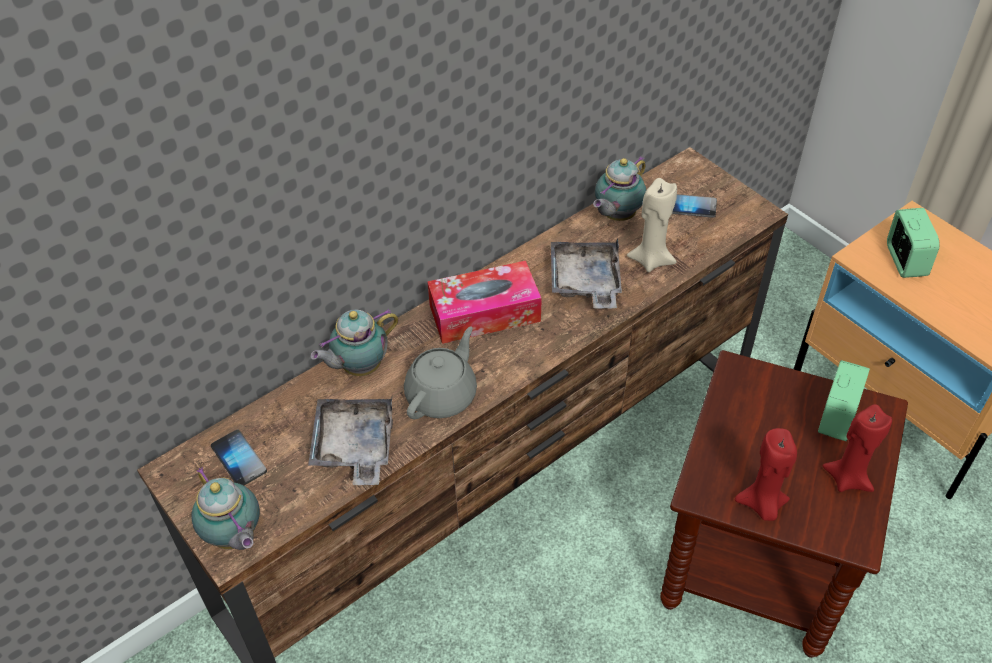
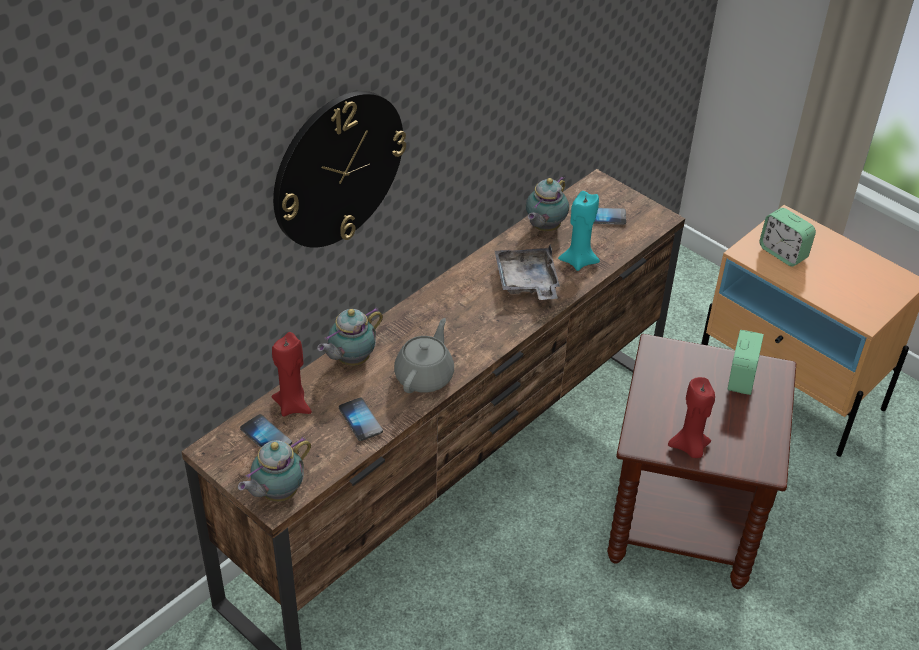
camera: 10 degrees left, 5 degrees down
teapot [191,467,260,550] -> teapot turned 90 degrees clockwise [238,437,311,502]
grey tray [308,398,393,485] -> phone [339,398,383,441]
tissue box [427,261,542,344] -> none
beige candle [627,178,677,272] -> turquoise candle [558,191,600,271]
red candle [823,404,892,492] -> red candle moved to [272,332,312,416]
alarm clock [887,208,940,278] -> alarm clock turned 150 degrees clockwise [759,208,816,266]
none -> wall clock [273,91,406,248]

